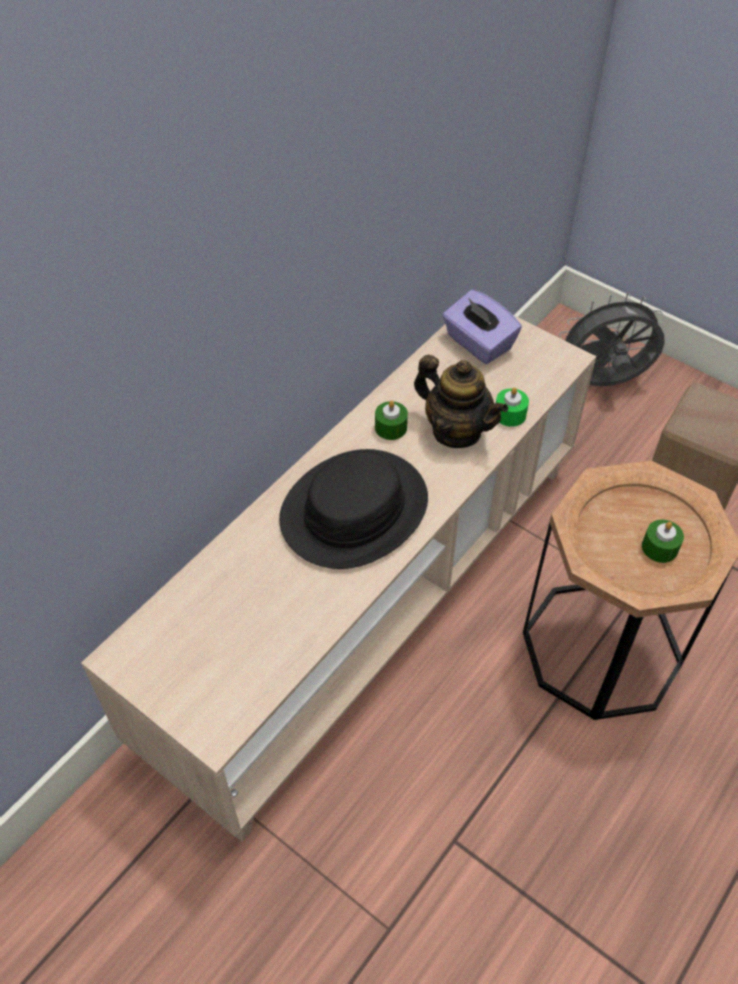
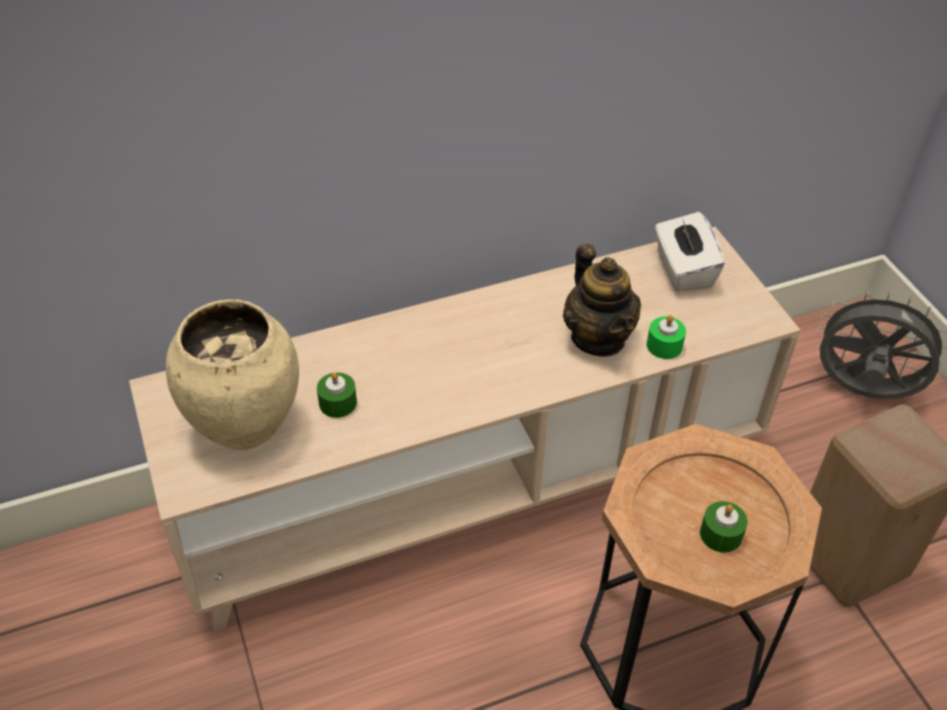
camera: 30 degrees right, 5 degrees down
black hat [279,449,428,569] -> none
green candle [375,401,408,440] -> green candle moved to [317,372,357,418]
purple tissue box [443,289,522,364] -> white tissue box [655,212,725,291]
none -> beige vase [166,299,299,450]

